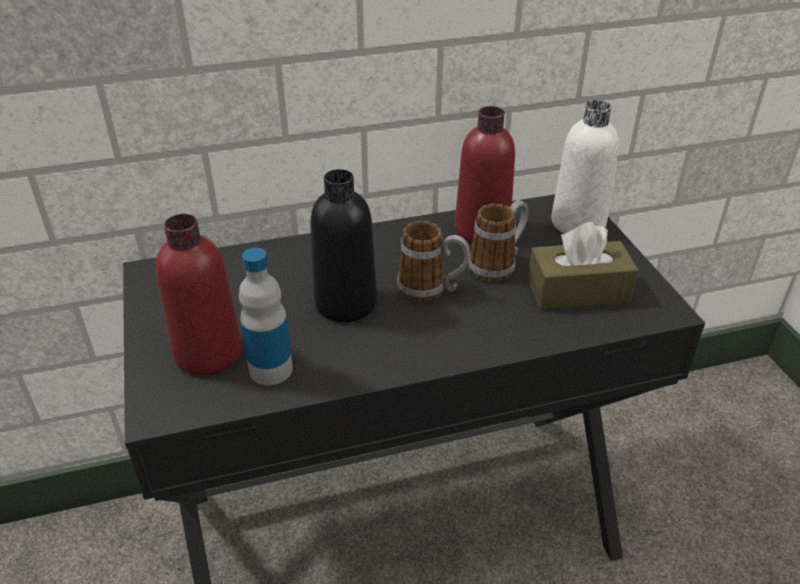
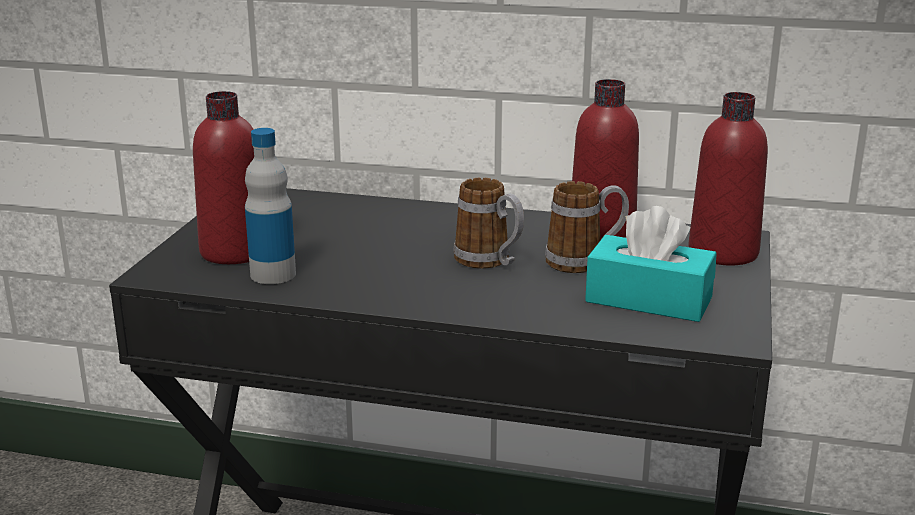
camera: 30 degrees right, 15 degrees down
black bottle [310,169,377,322] -> none
brown tissue box [527,222,638,309] -> turquoise tissue box [585,206,717,322]
white bottle [551,100,619,233] -> red bottle [688,92,768,265]

